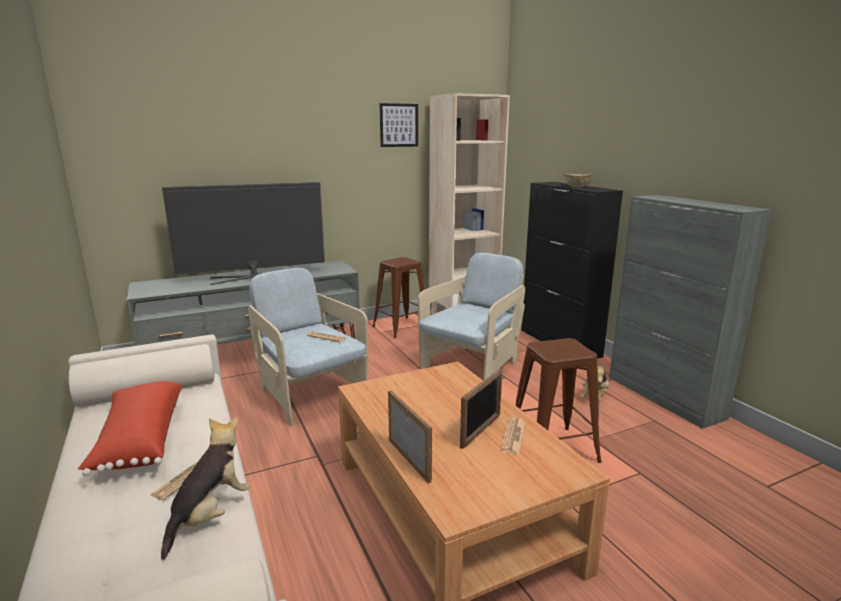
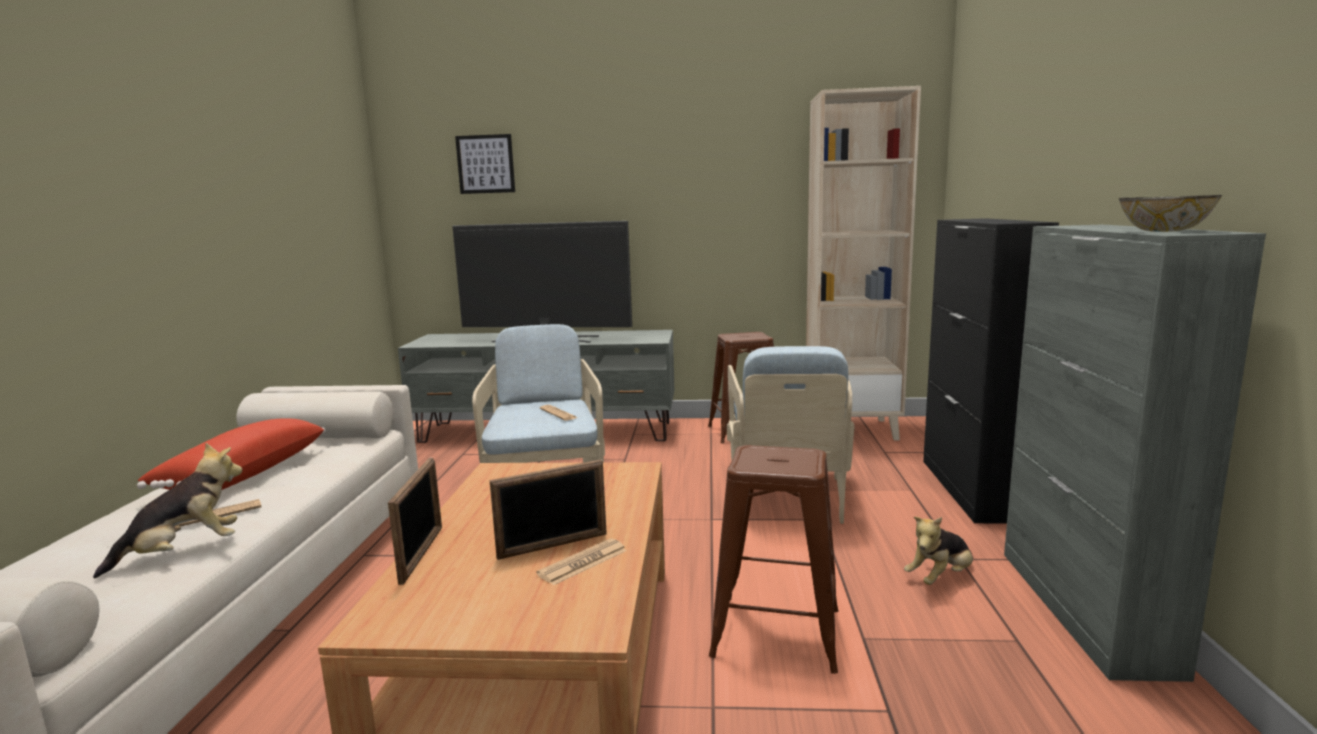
camera: 30 degrees right, 5 degrees down
picture [380,103,418,147] -> picture moved to [455,134,515,194]
beige armchair [418,253,525,381] -> beige armchair turned 120 degrees clockwise [727,346,854,524]
bowl [563,173,595,187] -> bowl moved to [1119,195,1222,232]

